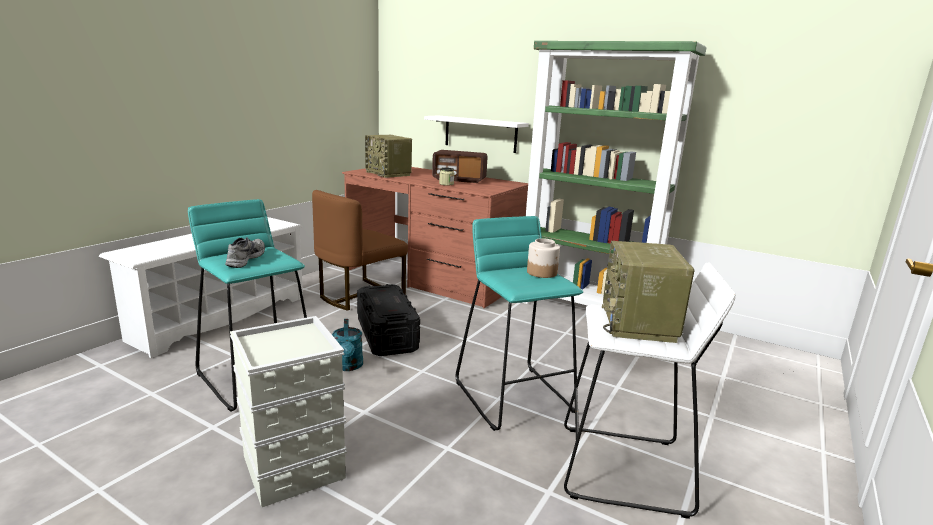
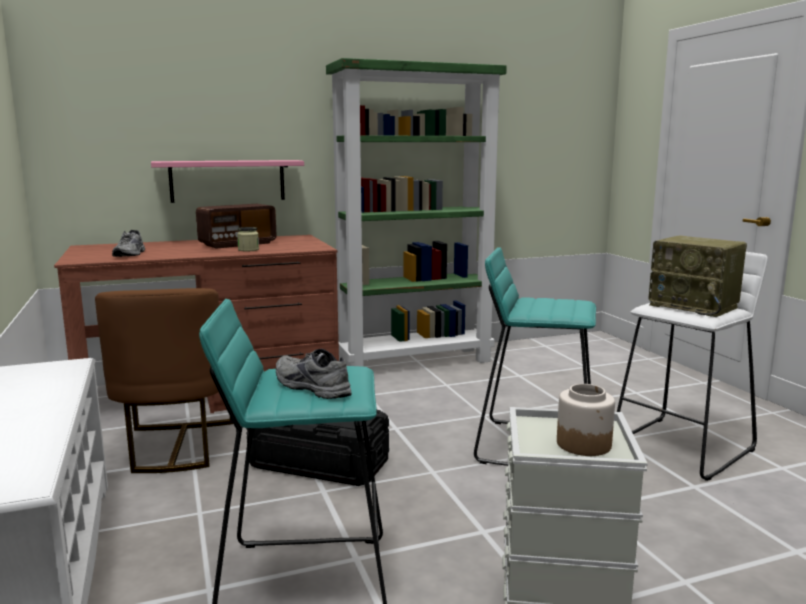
camera: 50 degrees left, 5 degrees down
turquoise watering can [332,319,363,371] -> none
radio [365,135,412,178] -> grey shoe [112,230,145,257]
white shelf [424,116,529,153] -> pink shelf [151,160,304,203]
jar [527,238,560,278] -> jar moved to [557,384,615,456]

